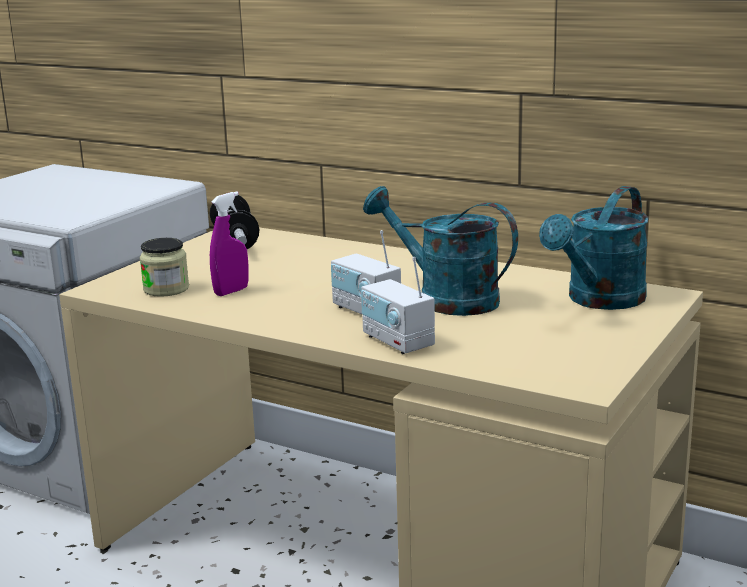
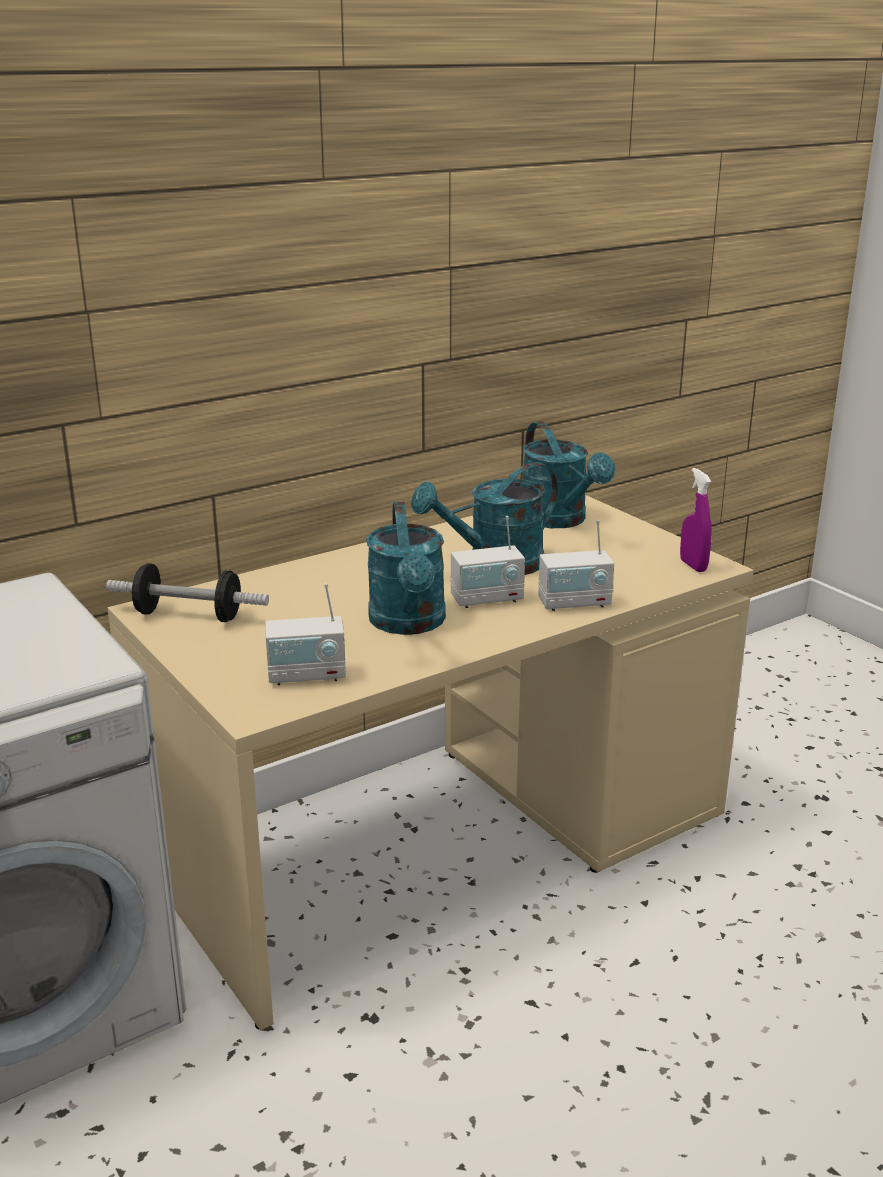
camera: 65 degrees left, 5 degrees up
jar [140,238,189,297] -> radio [265,583,346,685]
purple spray bottle [210,191,249,296] -> purple spray bottle moved to [680,468,712,572]
none -> turquoise watering can [366,502,446,635]

